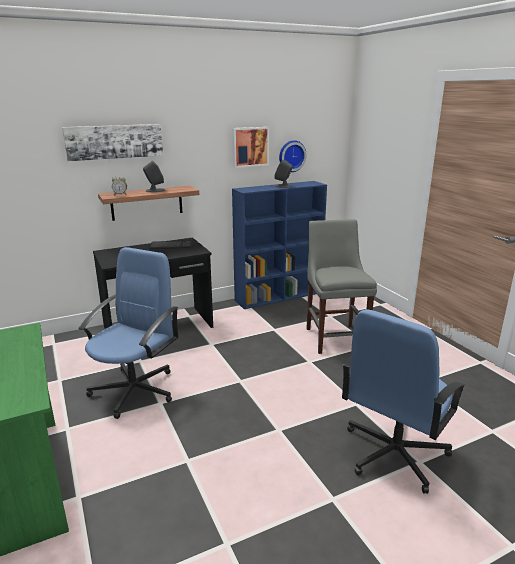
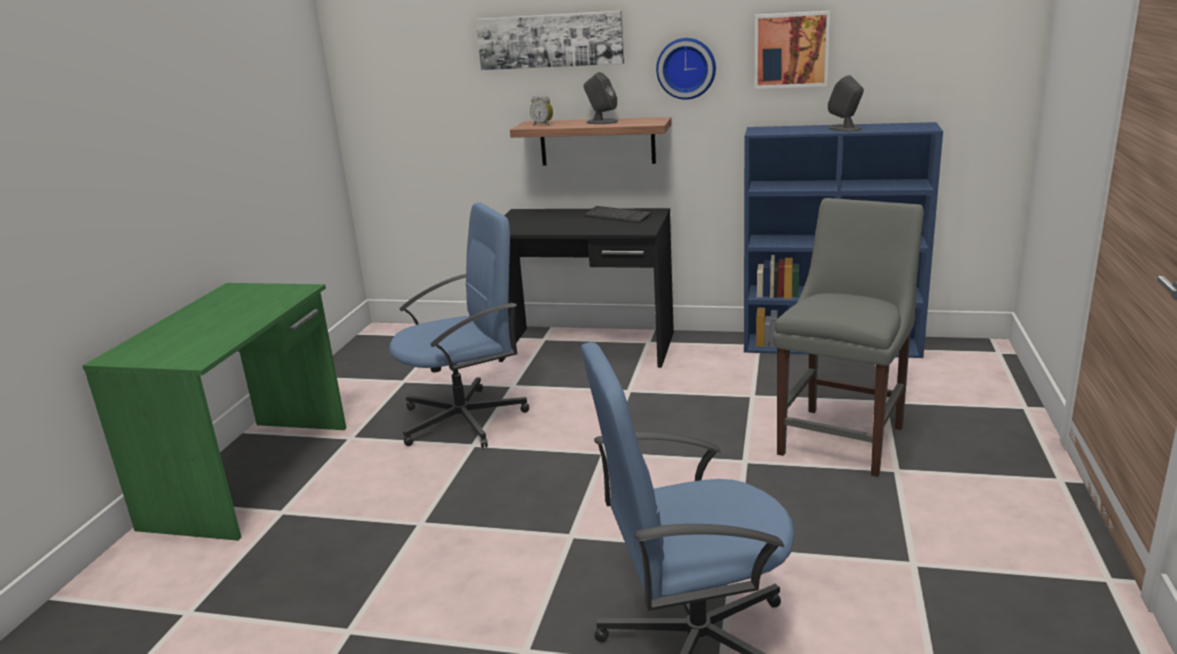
camera: 40 degrees right, 0 degrees up
wall clock [279,140,307,172] -> wall clock moved to [656,38,716,100]

